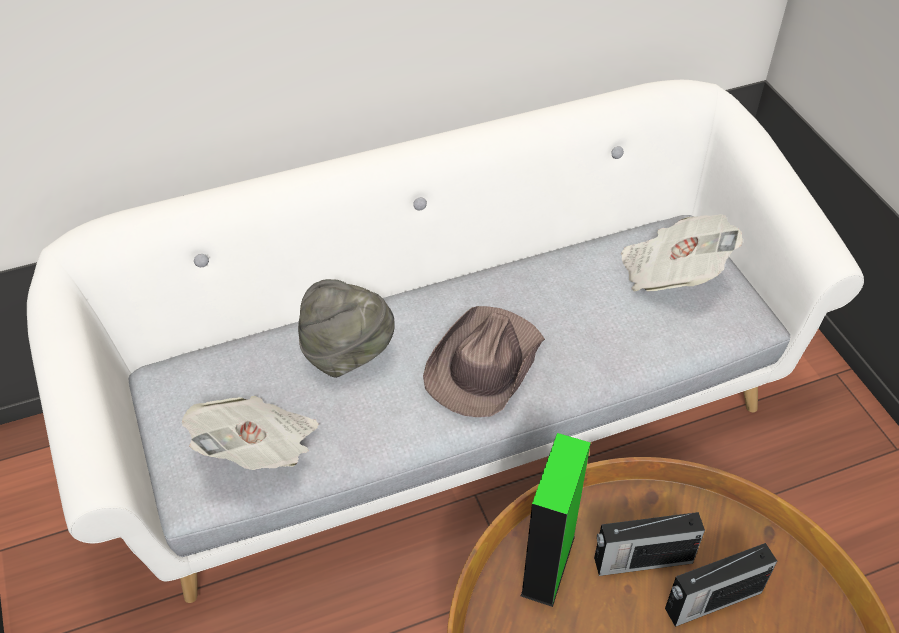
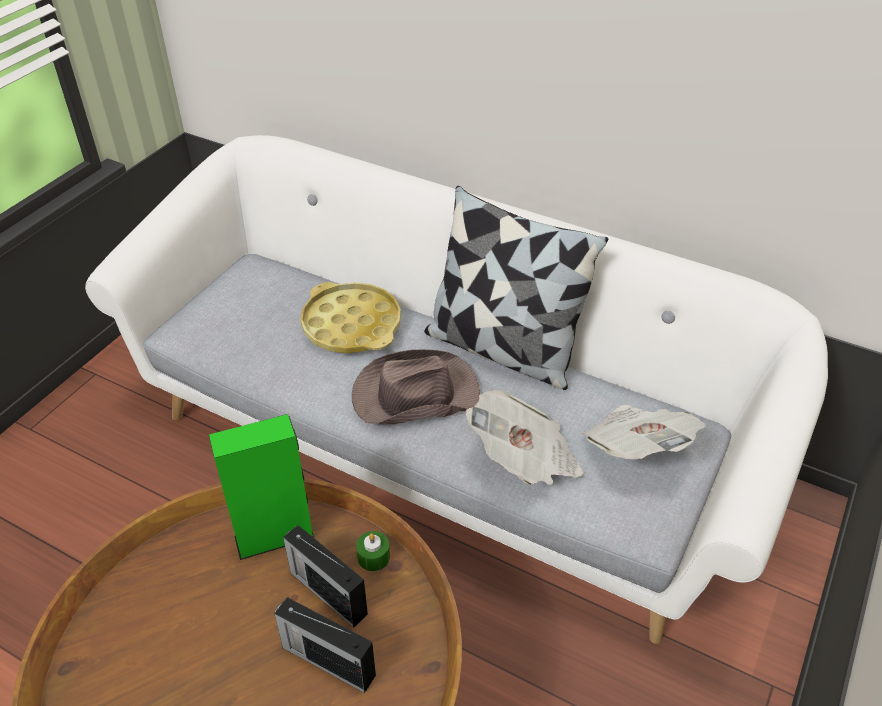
camera: 50 degrees right, 5 degrees down
newspaper [182,396,319,470] -> newspaper moved to [466,390,583,485]
grey hat [298,279,394,378] -> yellow tray [300,282,401,353]
none -> green candle [356,531,390,571]
none -> pillow [424,186,608,390]

